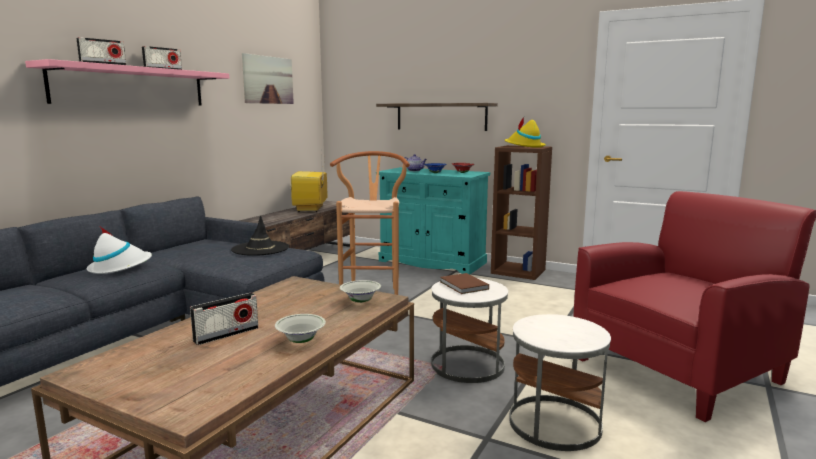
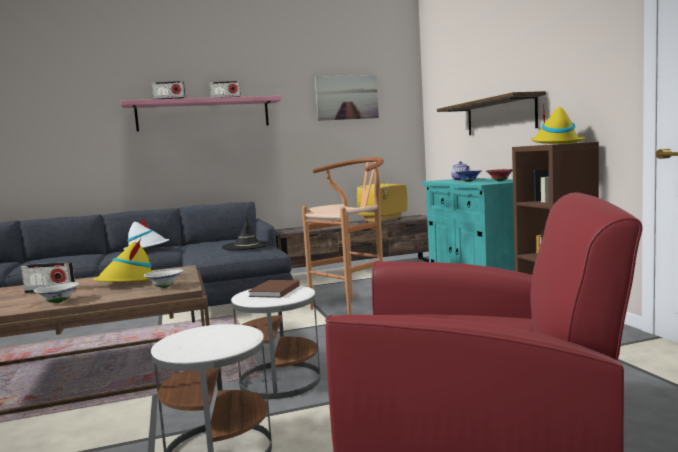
camera: 45 degrees right, 5 degrees down
none -> yellow hat [93,239,152,282]

